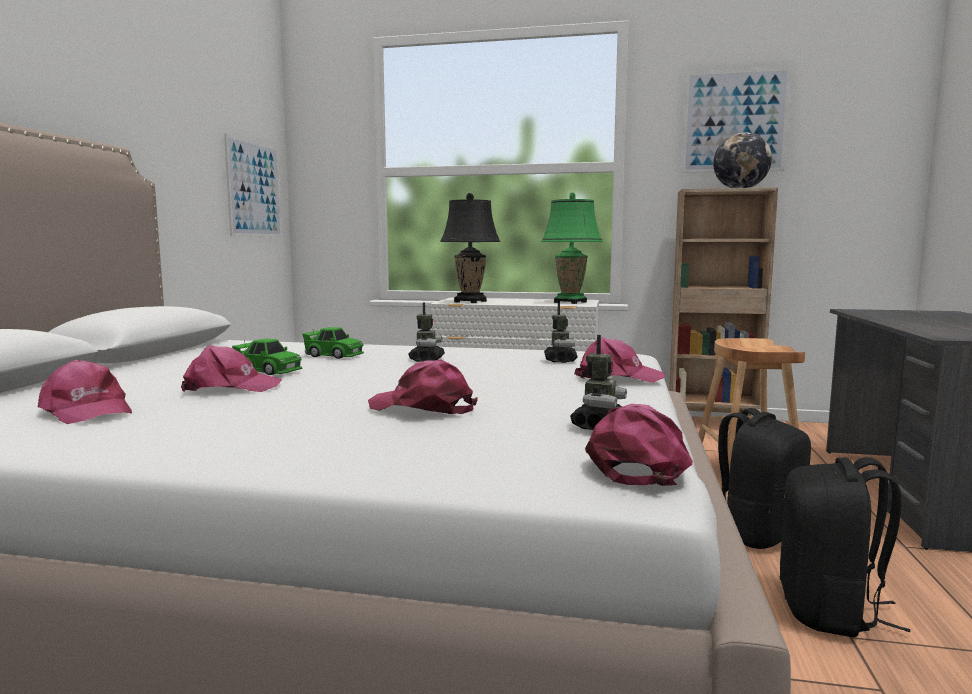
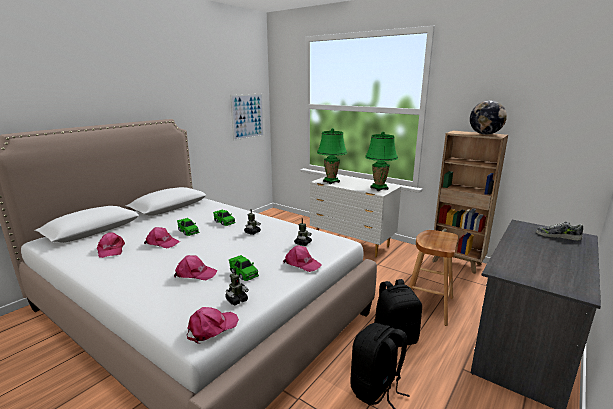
camera: 25 degrees right, 10 degrees up
pink cap [368,359,477,414] -> pink cap turned 135 degrees clockwise [174,255,218,280]
black table lamp [440,193,500,303] -> green table lamp [317,128,347,184]
picture [682,67,791,173] -> none
none -> green toy car [229,255,259,281]
none -> shoe [536,221,583,241]

